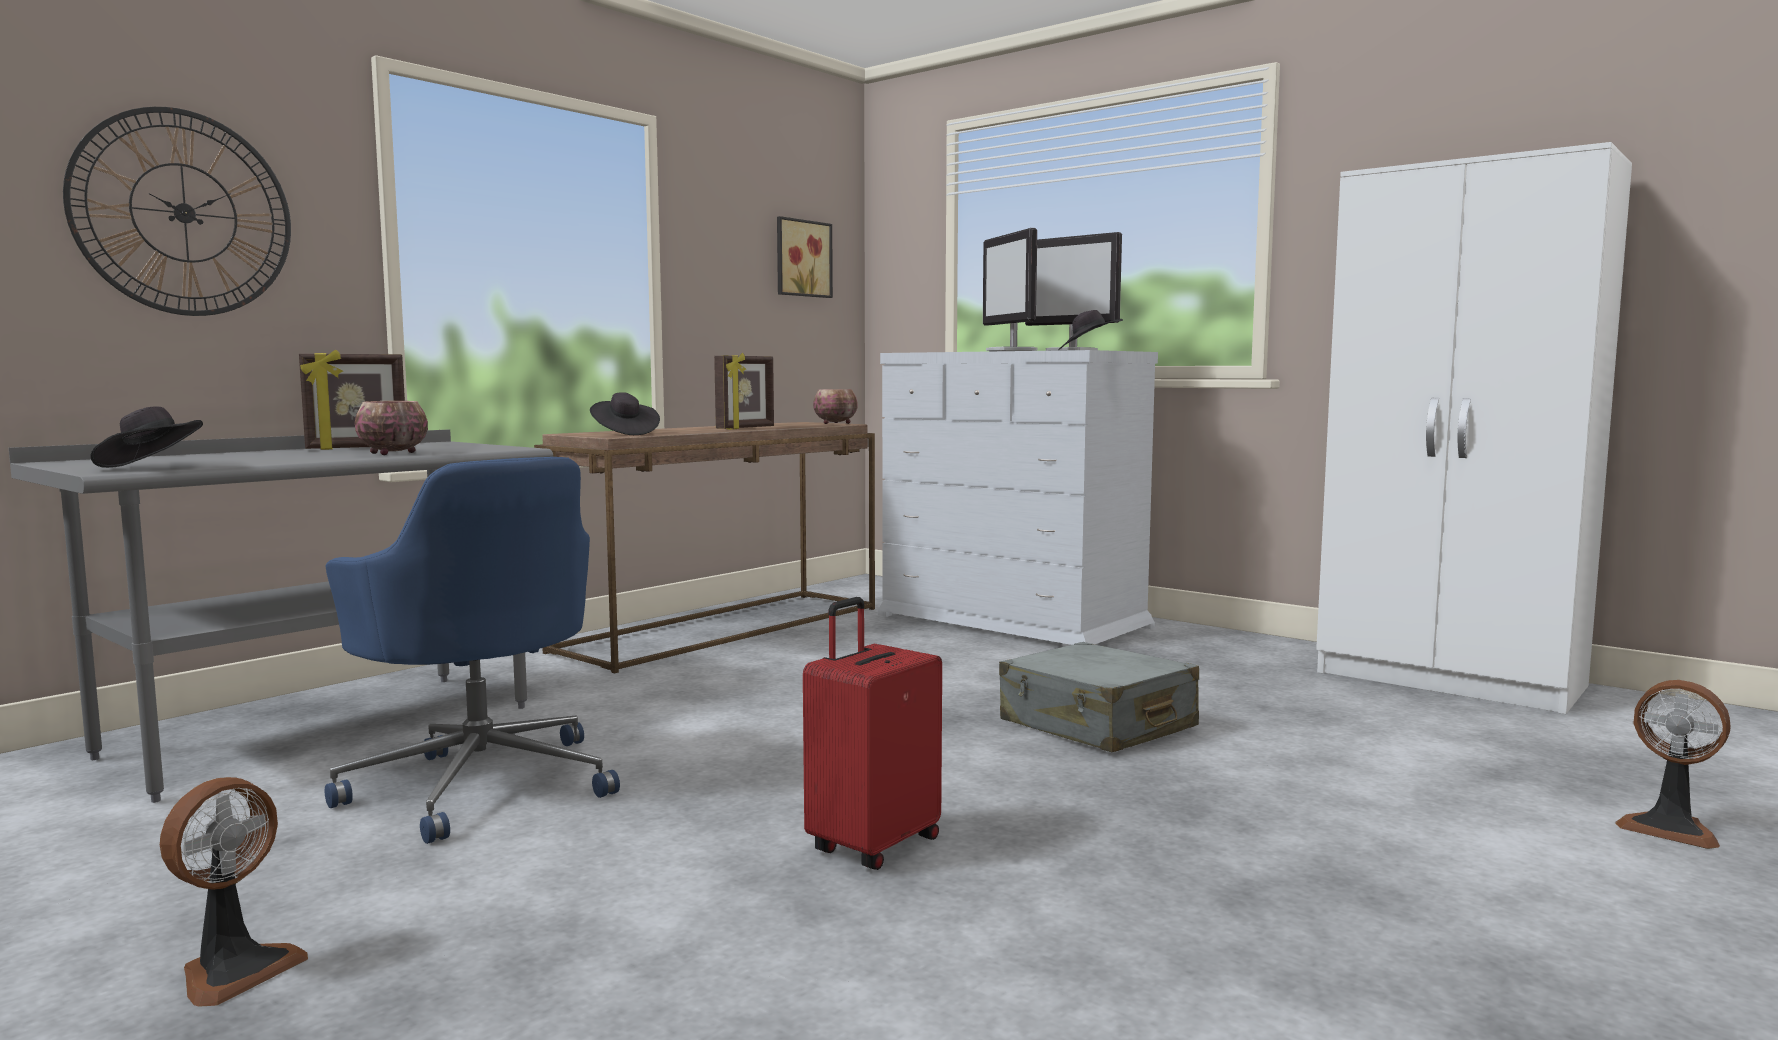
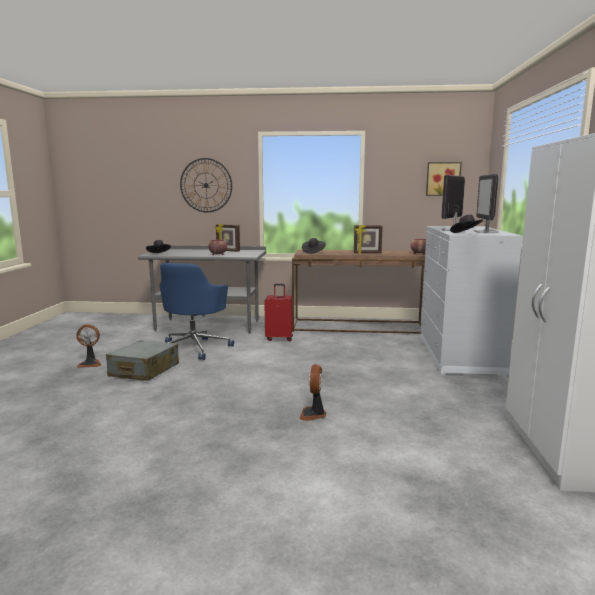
camera: 55 degrees right, 5 degrees up
red suitcase [803,597,942,870] -> red suitcase moved to [264,284,293,341]
grey suitcase [999,642,1199,753] -> grey suitcase moved to [106,340,179,381]
fan [1615,680,1731,849] -> fan moved to [300,364,327,421]

